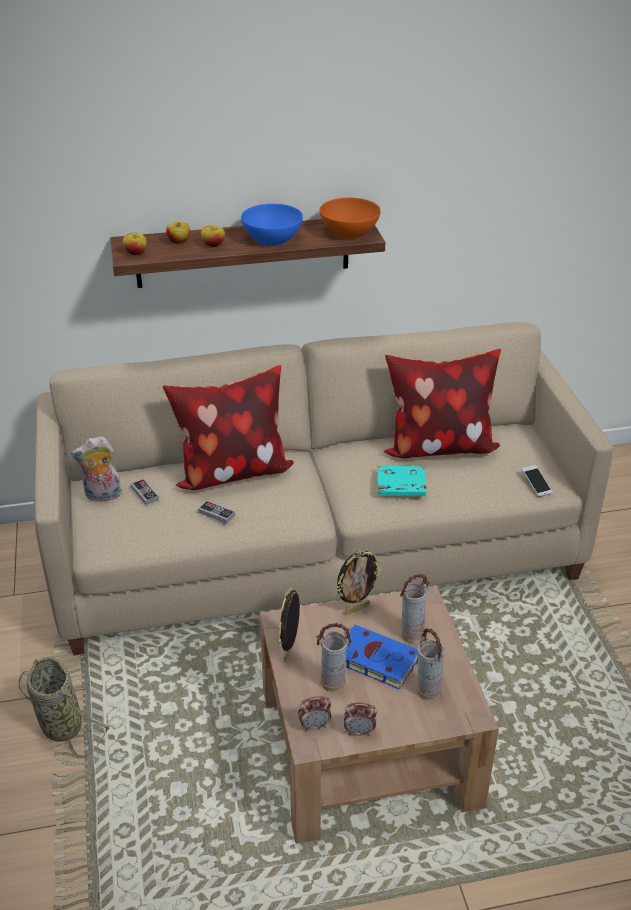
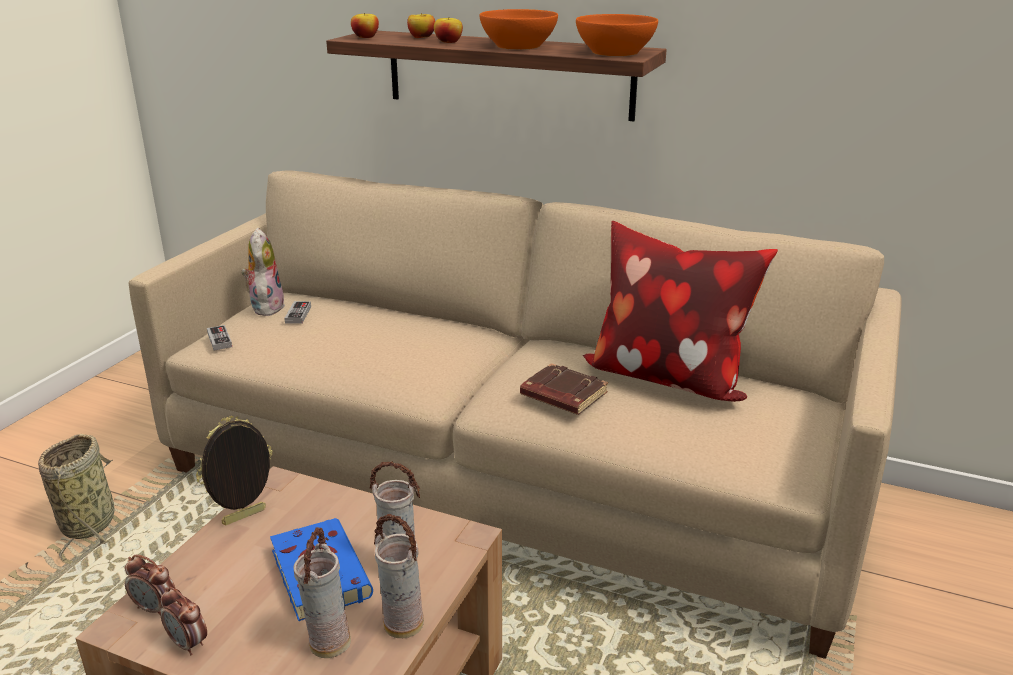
camera: 35 degrees right, 10 degrees down
plush toy [71,436,123,501] -> plush toy turned 60 degrees clockwise [242,228,285,316]
pillow [163,365,294,490] -> none
game controller [198,501,235,524] -> game controller moved to [207,325,232,350]
blue bowl [241,204,303,246] -> orange bowl [479,9,558,50]
vase [316,623,352,692] -> vase moved to [374,514,424,638]
picture frame [335,550,381,615] -> none
turquoise book [377,465,426,496] -> brown book [520,363,608,415]
phone [521,465,553,497] -> none

